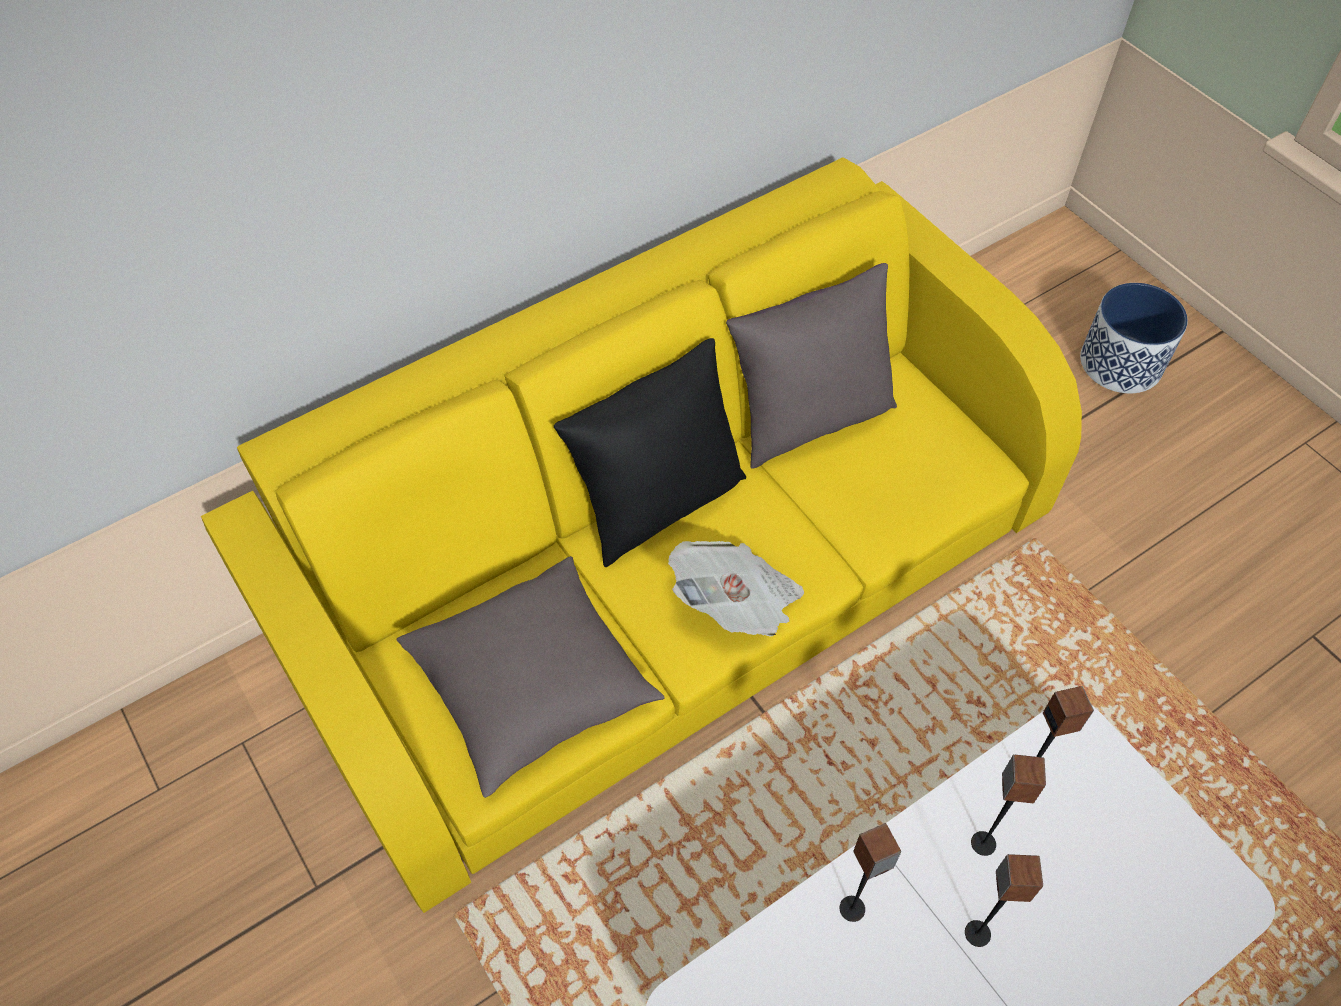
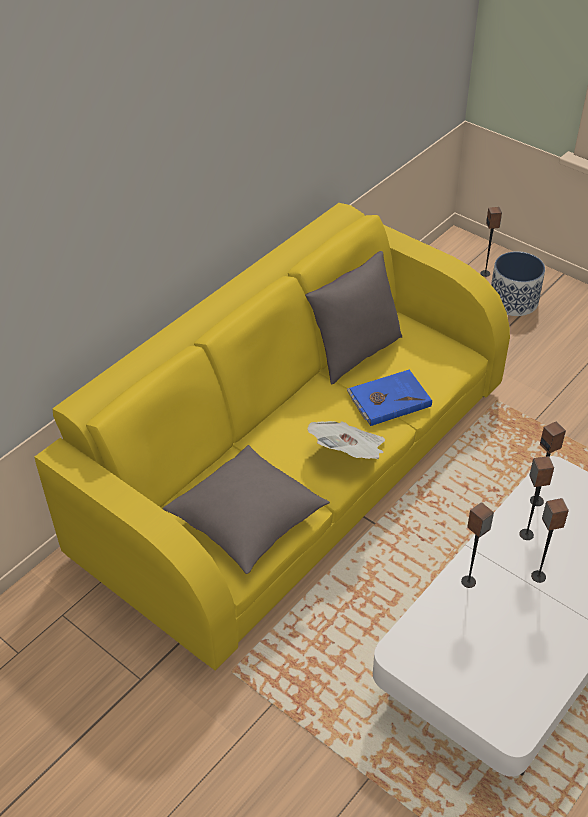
camera: 15 degrees left, 10 degrees down
black pillow [554,338,746,567] -> none
none -> blue book [347,370,432,426]
none -> speaker [480,207,502,277]

